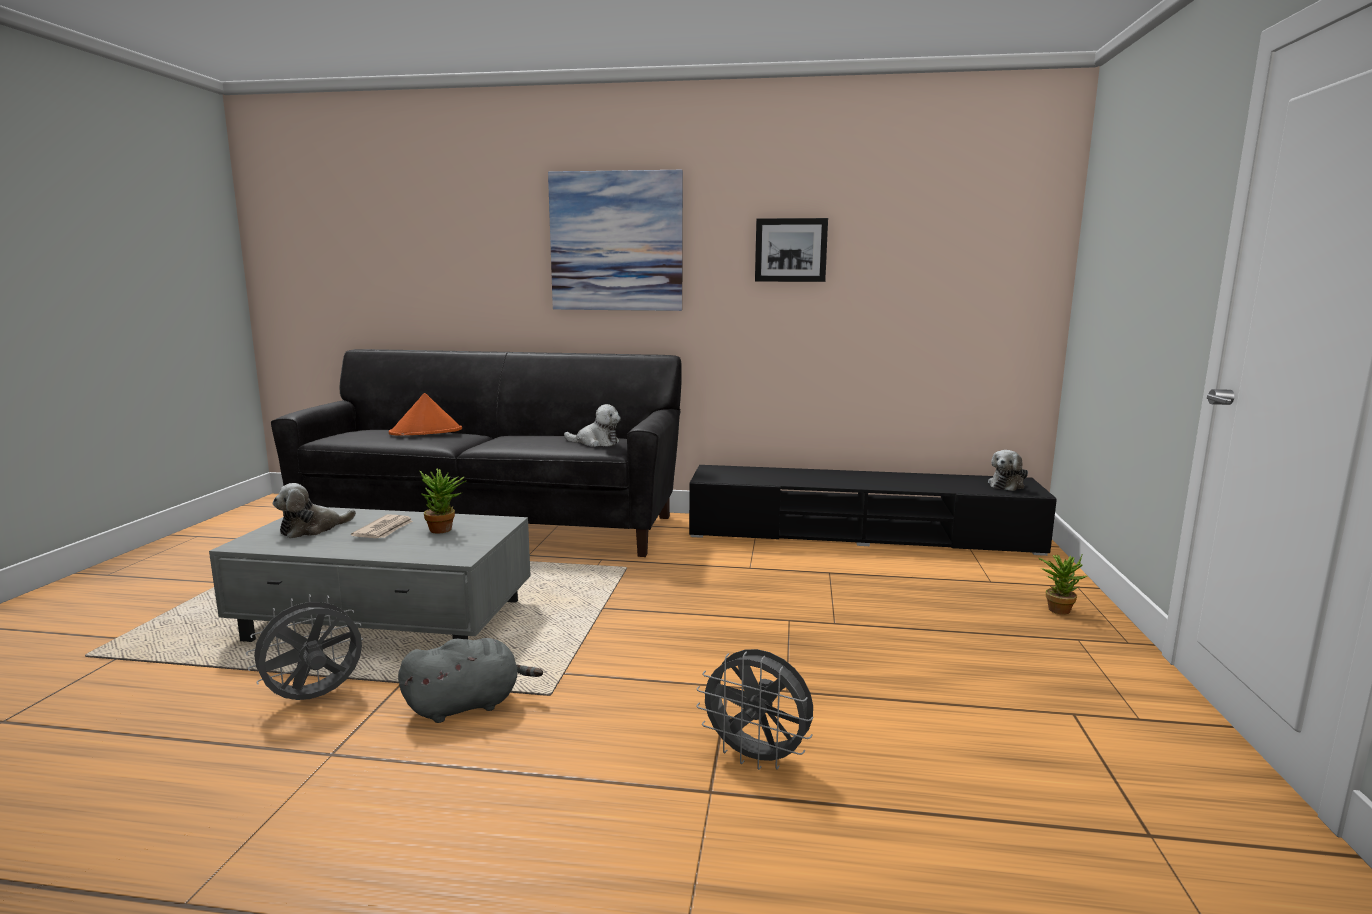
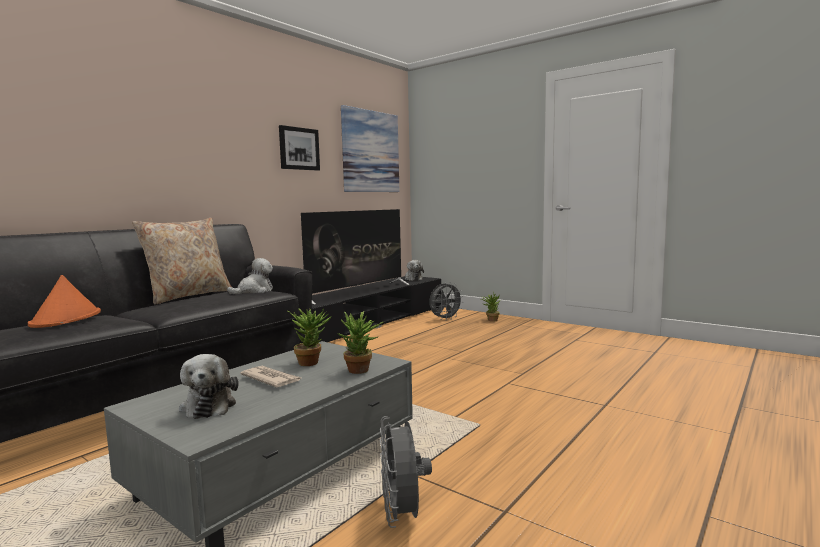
camera: 60 degrees left, 5 degrees down
grey plush toy [398,638,543,723] -> none
picture [548,170,683,311] -> picture moved to [341,105,399,192]
grey fan [696,649,814,770] -> grey fan moved to [429,282,464,321]
none -> beige pillow [132,218,231,305]
none -> television [301,209,410,305]
none -> potted plant [337,311,384,374]

